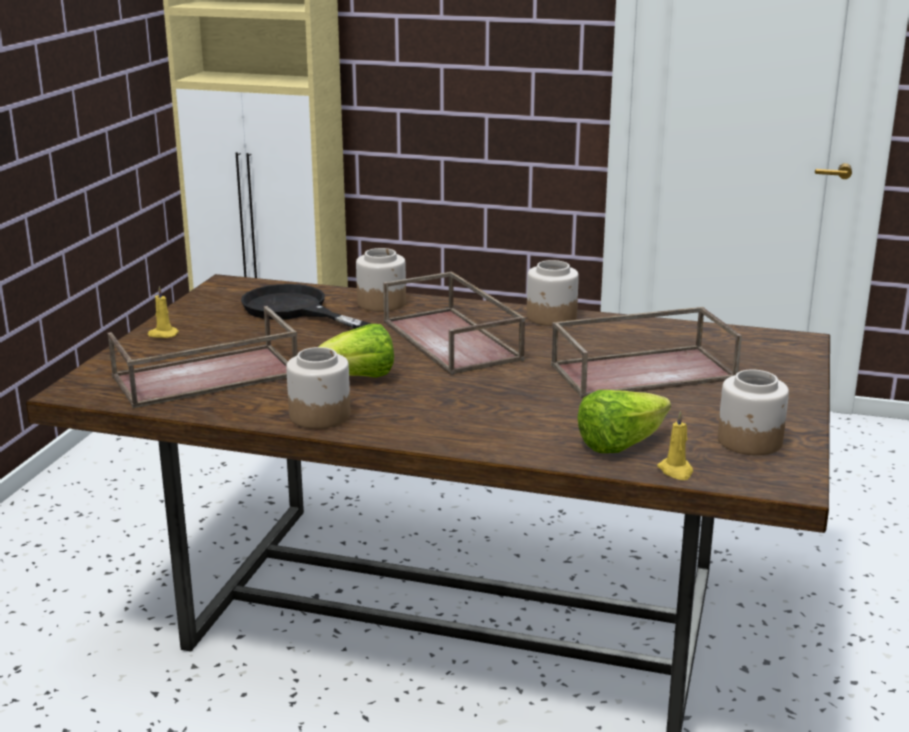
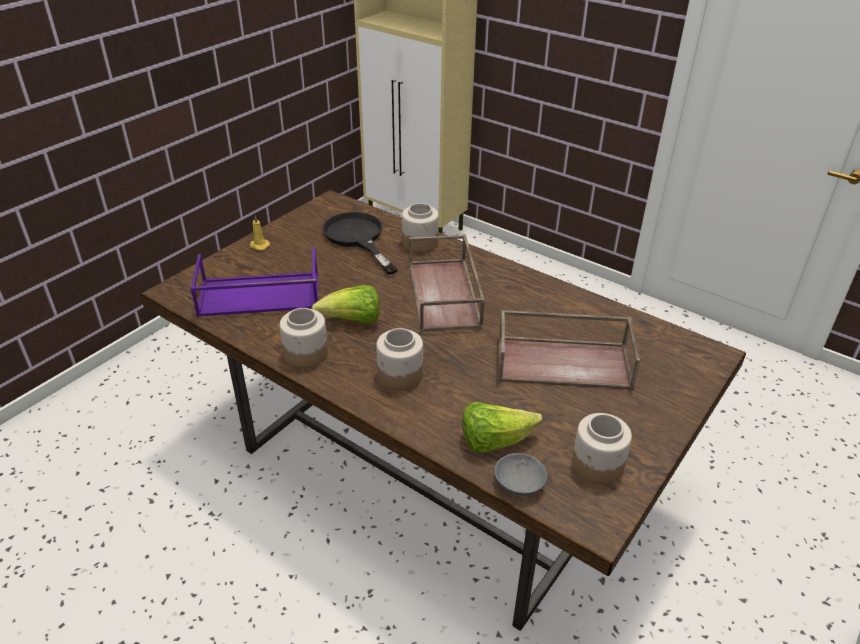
camera: 20 degrees right, 15 degrees up
brown tray [108,306,298,408] -> purple tray [190,247,318,317]
jar [527,260,579,326] -> jar moved to [376,328,423,391]
yellow candle [657,411,693,480] -> grey bowl [495,453,547,496]

